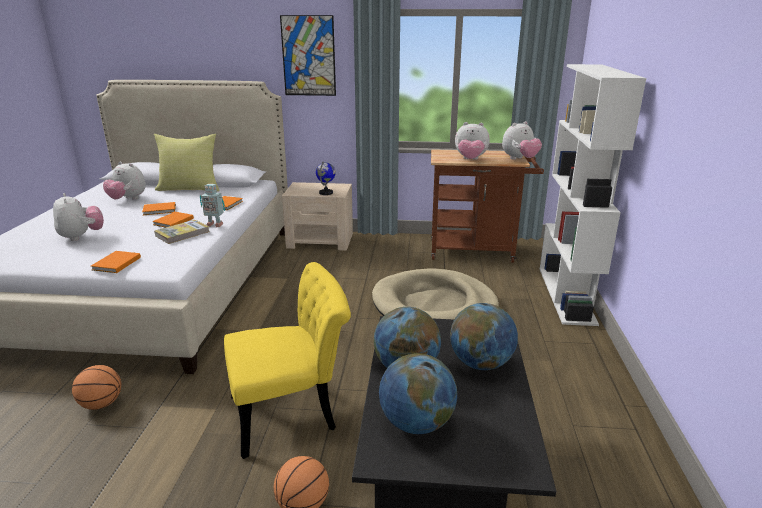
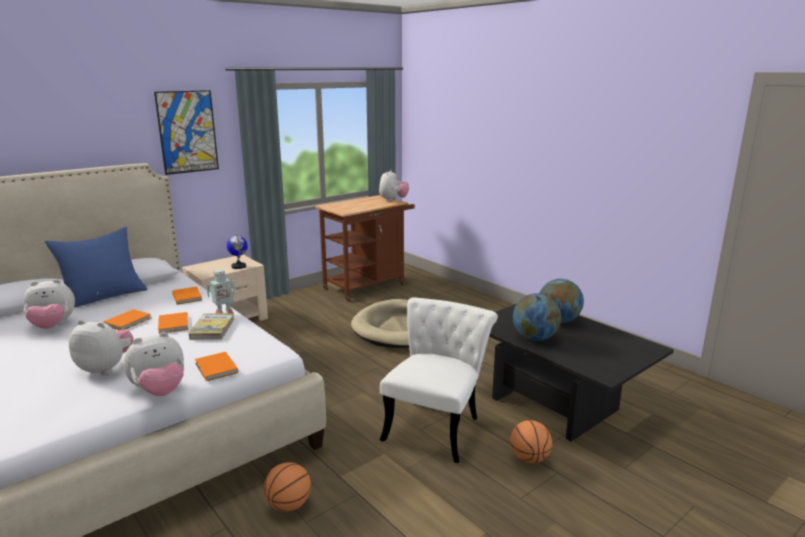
camera: 45 degrees left, 5 degrees down
yellow pillow [154,134,220,192] -> blue pillow [45,227,148,308]
yellow chair [224,262,351,459] -> white chair [380,297,498,463]
globe [379,353,457,434] -> none
plush toy [455,122,490,160] -> plush toy moved to [123,332,184,396]
white bookcase [540,64,646,326] -> none

